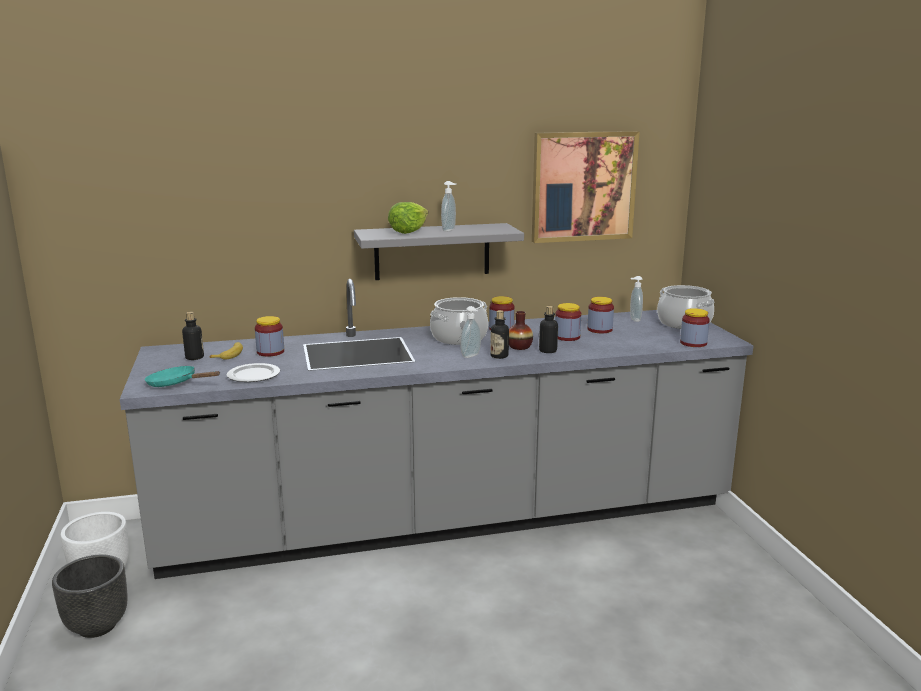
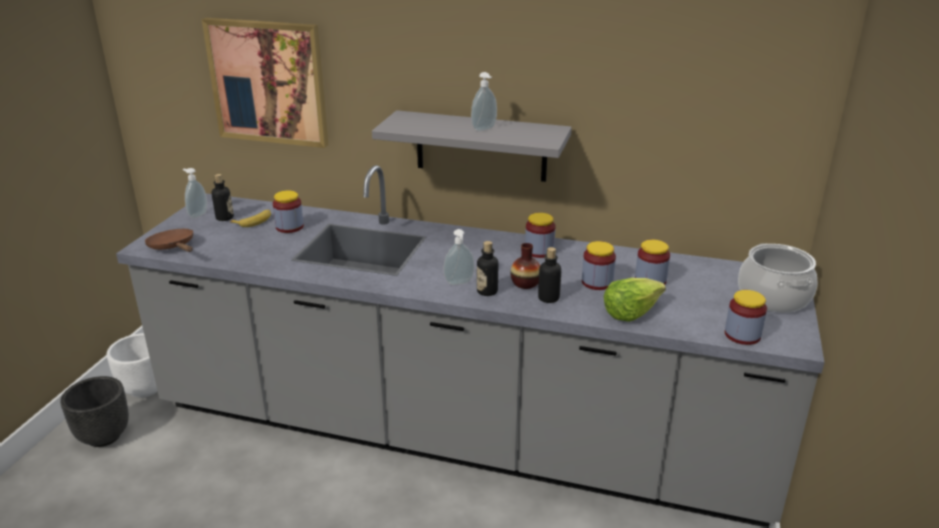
camera: 30 degrees right, 10 degrees up
turquoise frying pan [145,366,220,387] -> brown frying pan [145,229,193,252]
plate [227,363,280,382] -> none
lettuce [388,202,428,234] -> lettuce moved to [604,278,666,322]
cooking pot [430,297,488,345] -> none
picture [532,131,640,243] -> picture moved to [202,18,328,148]
soap dispenser [630,276,643,322] -> soap dispenser moved to [183,168,207,218]

